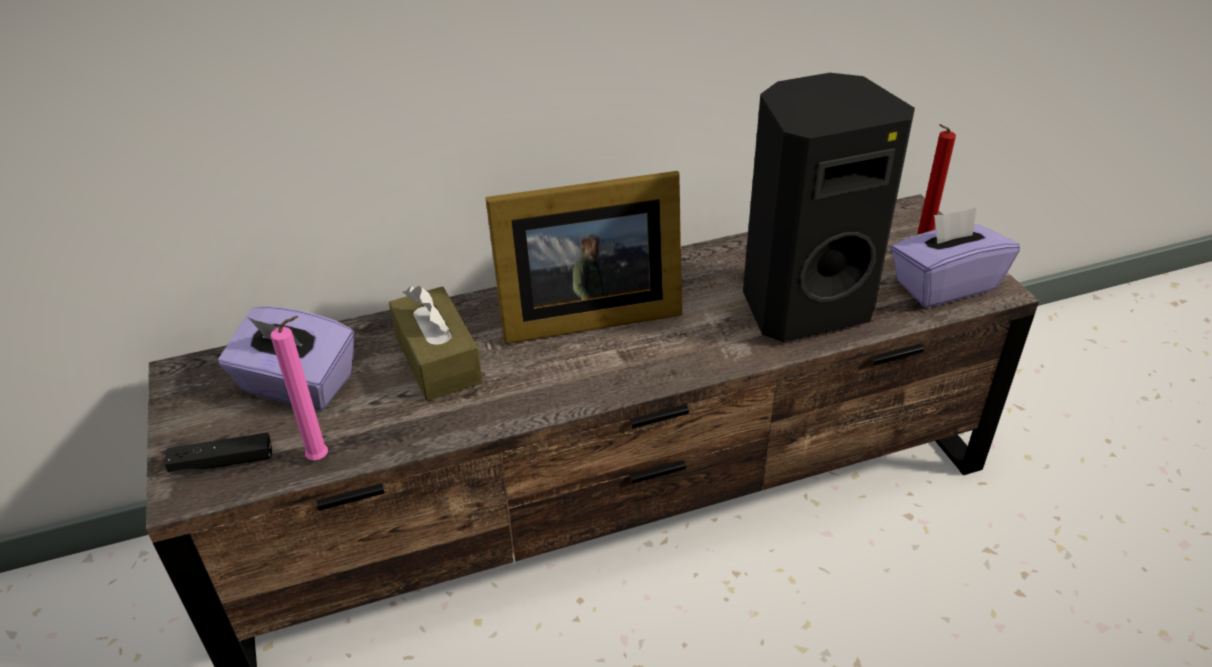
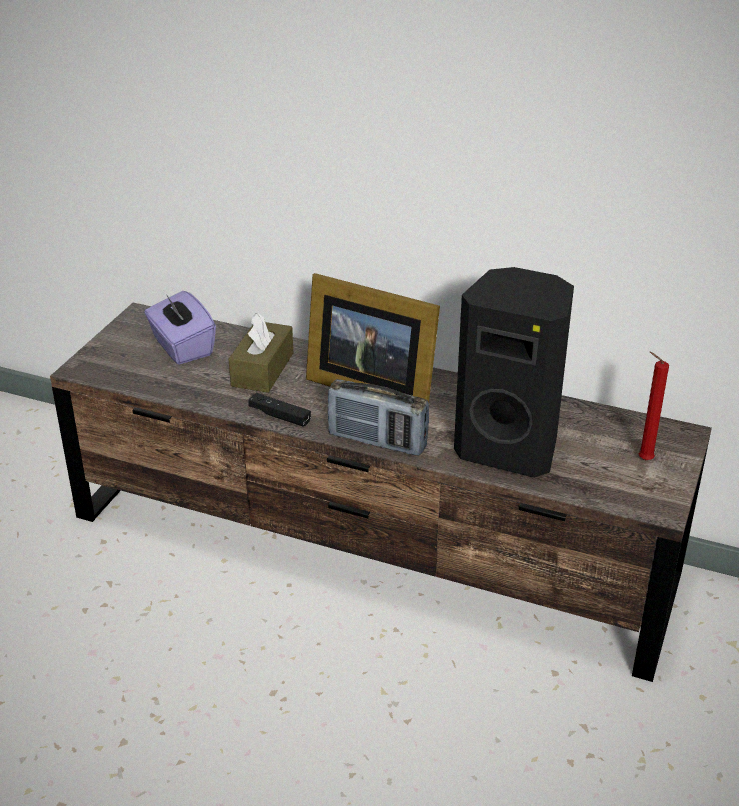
camera: 40 degrees right, 5 degrees down
black game controller [164,432,272,472] -> black game controller moved to [248,393,311,427]
pink candle [270,316,328,460] -> none
purple tissue box [891,207,1020,307] -> none
none -> radio [327,379,429,456]

